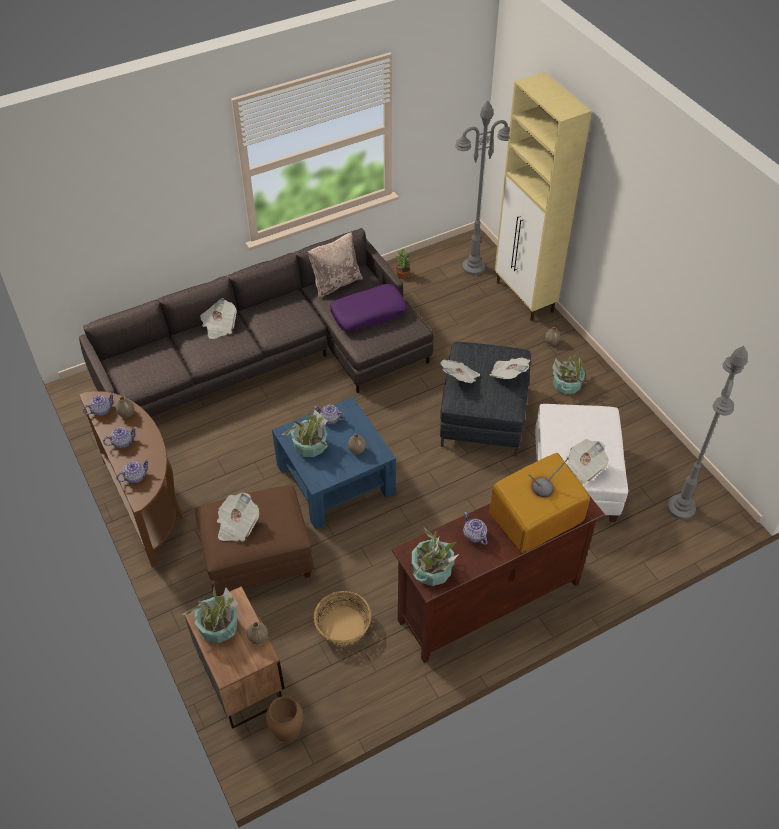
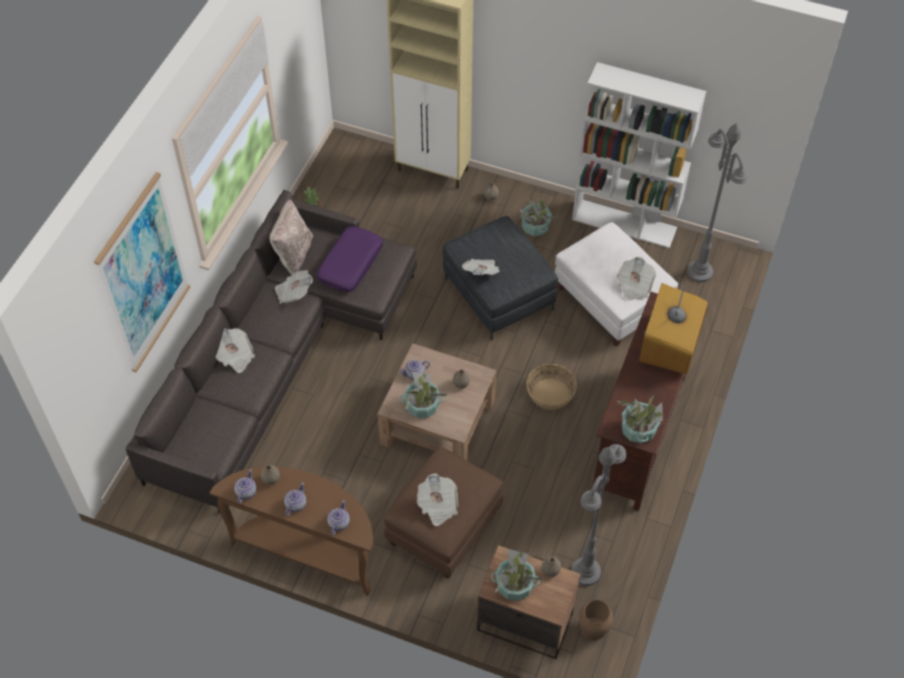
camera: 40 degrees left, 5 degrees up
blue coffee table [272,397,396,529] -> brown coffee table [377,343,496,461]
basket [314,591,371,645] -> basket moved to [526,364,577,410]
grey floor lamp [455,101,510,275] -> grey floor lamp moved to [571,444,626,586]
teapot [463,512,488,545] -> none
newspaper [489,357,530,379] -> newspaper moved to [275,270,313,304]
none -> picture [94,172,190,372]
none -> white bookcase [572,62,706,248]

